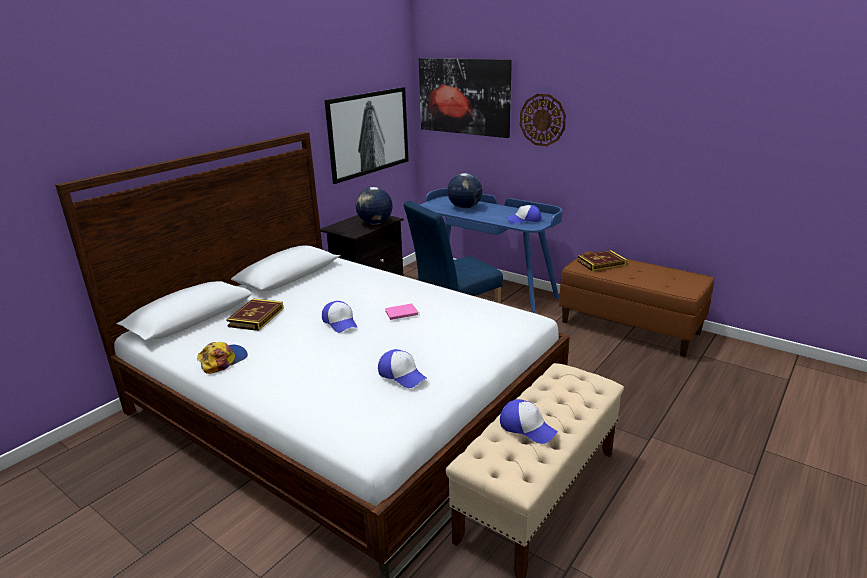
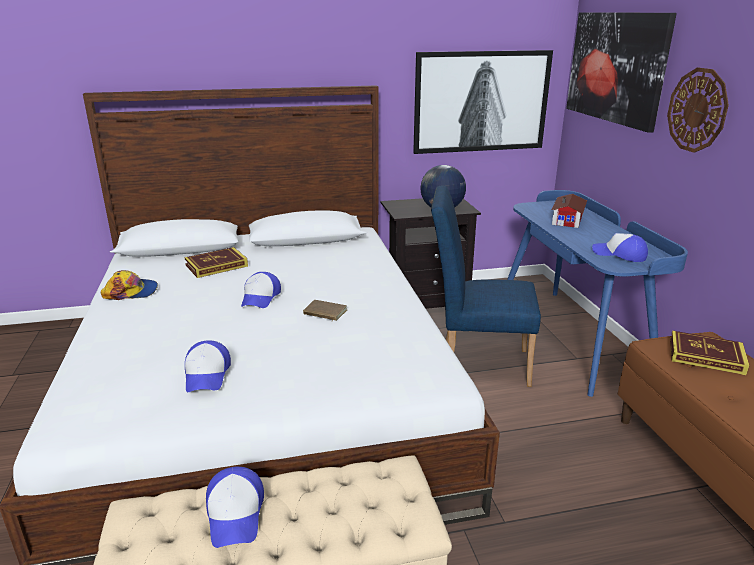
camera: 40 degrees right, 0 degrees up
pink book [385,304,420,320] -> brown book [303,300,347,321]
globe [447,173,482,209] -> toy house [551,194,587,228]

